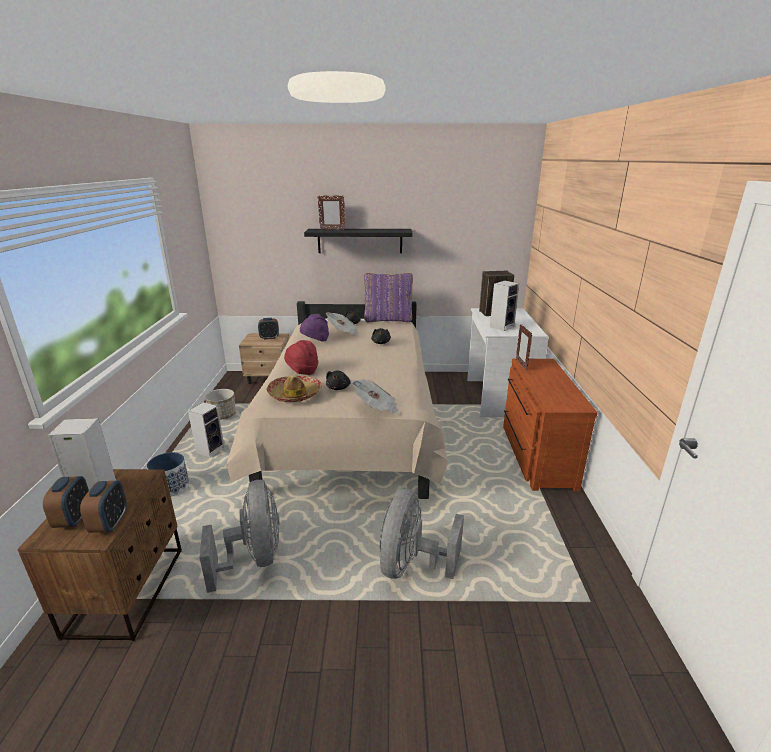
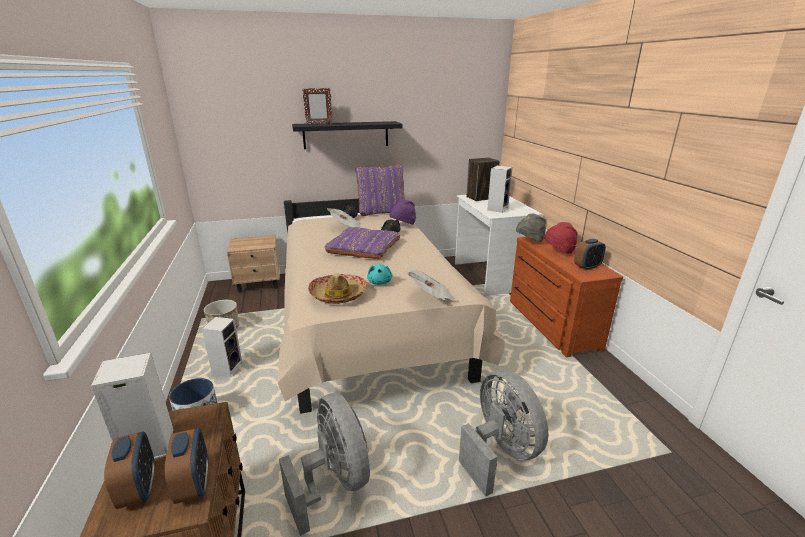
camera: 15 degrees left, 0 degrees up
alarm clock [258,318,279,340] -> alarm clock moved to [574,239,606,270]
red hat [284,340,318,375] -> red hat moved to [544,222,577,254]
purple hat [300,314,329,341] -> purple hat moved to [389,199,416,225]
black plush toy [326,371,351,390] -> turquoise plush toy [367,264,392,285]
grey fan [379,489,464,579] -> grey fan turned 150 degrees clockwise [459,370,548,497]
picture frame [516,324,532,371] -> grey hat [516,214,546,242]
none -> purple pillow [325,227,400,259]

